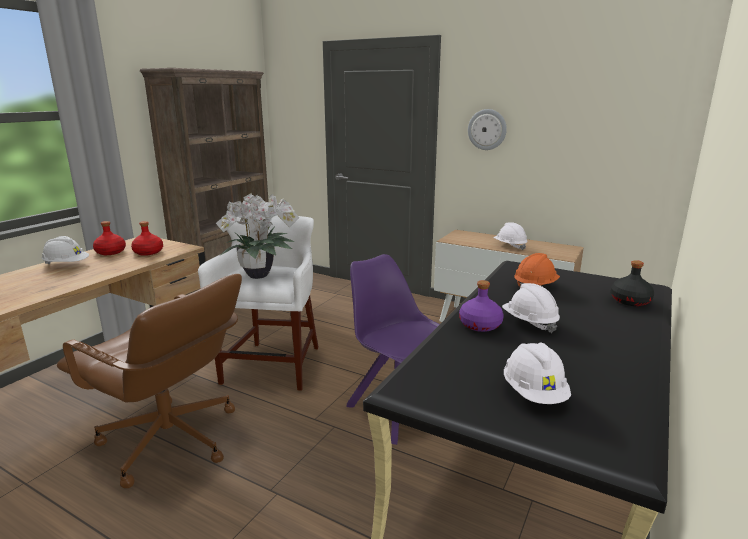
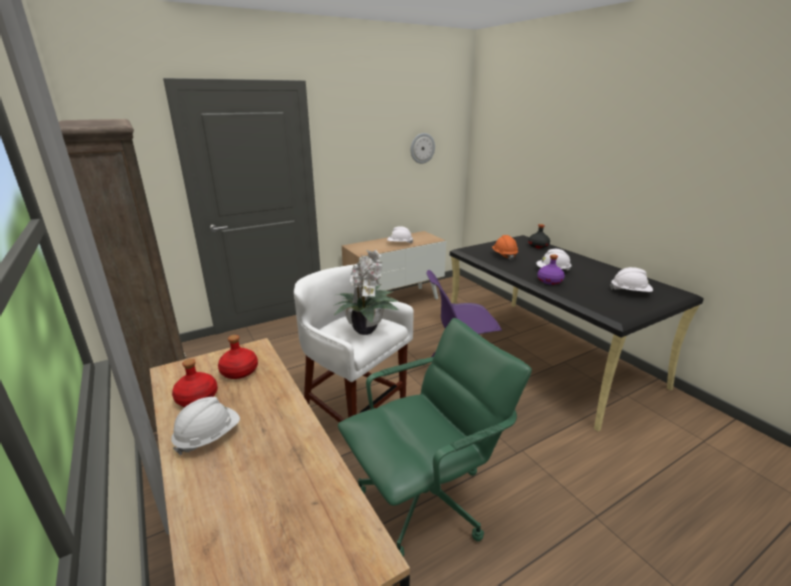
camera: 60 degrees left, 5 degrees up
brown office chair [56,274,242,488] -> green office chair [338,318,532,556]
wall clock [468,109,507,150] -> wall clock moved to [411,133,435,164]

